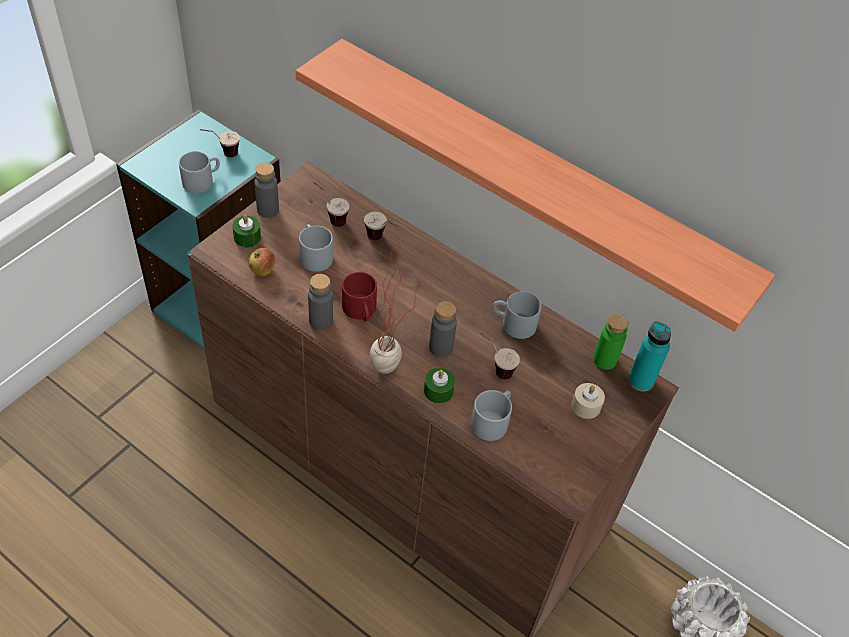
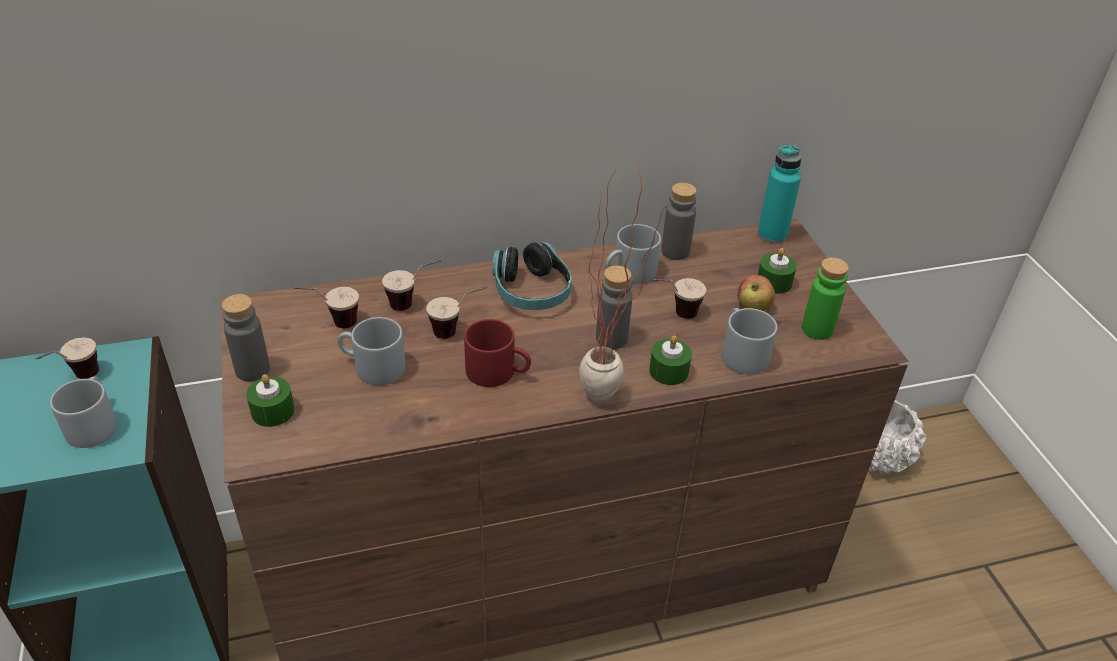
camera: 50 degrees left, 10 degrees down
apple [249,248,276,276] -> apple moved to [737,275,775,311]
shelf [296,39,776,332] -> none
grey bottle [308,274,333,330] -> grey bottle moved to [661,183,696,260]
beige candle [571,383,605,419] -> green candle [758,248,797,294]
green bottle [593,314,629,370] -> green bottle moved to [802,257,849,340]
none -> cup [426,286,487,339]
none -> headphones [492,242,572,310]

